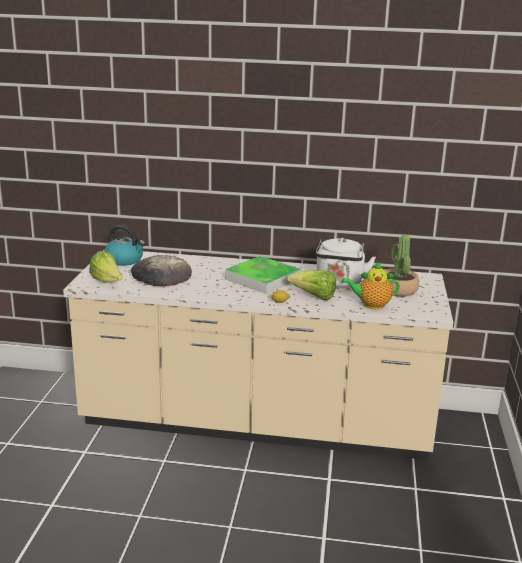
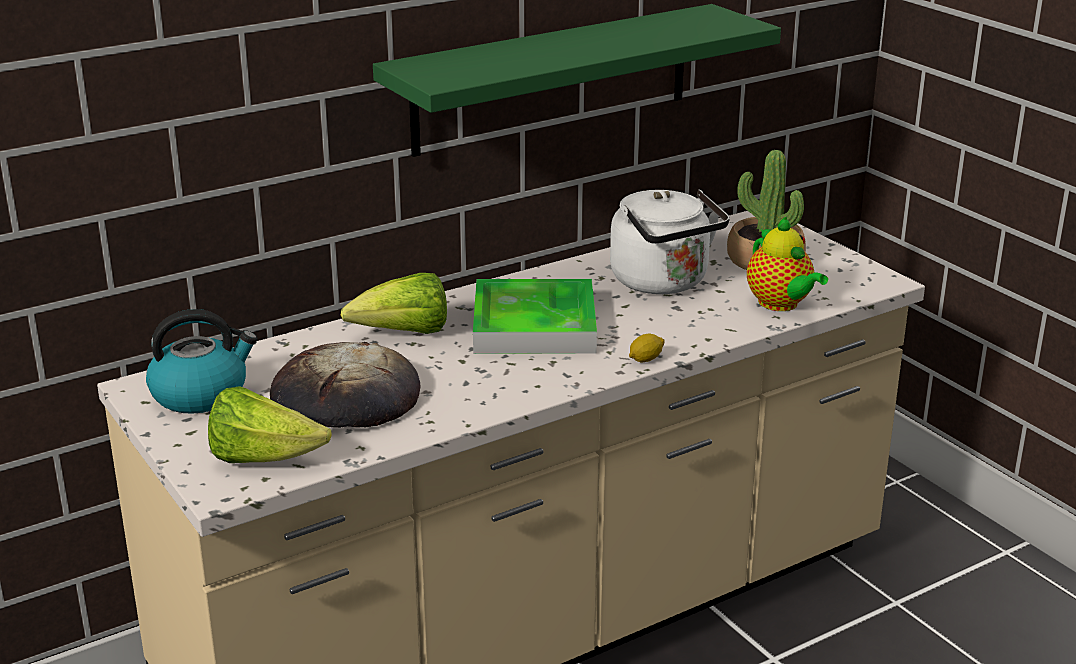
camera: 40 degrees left, 5 degrees up
lettuce [287,270,336,300] -> lettuce moved to [341,273,447,334]
teapot [342,261,400,309] -> teapot turned 75 degrees counterclockwise [747,216,828,311]
none -> green shelf [373,4,781,157]

